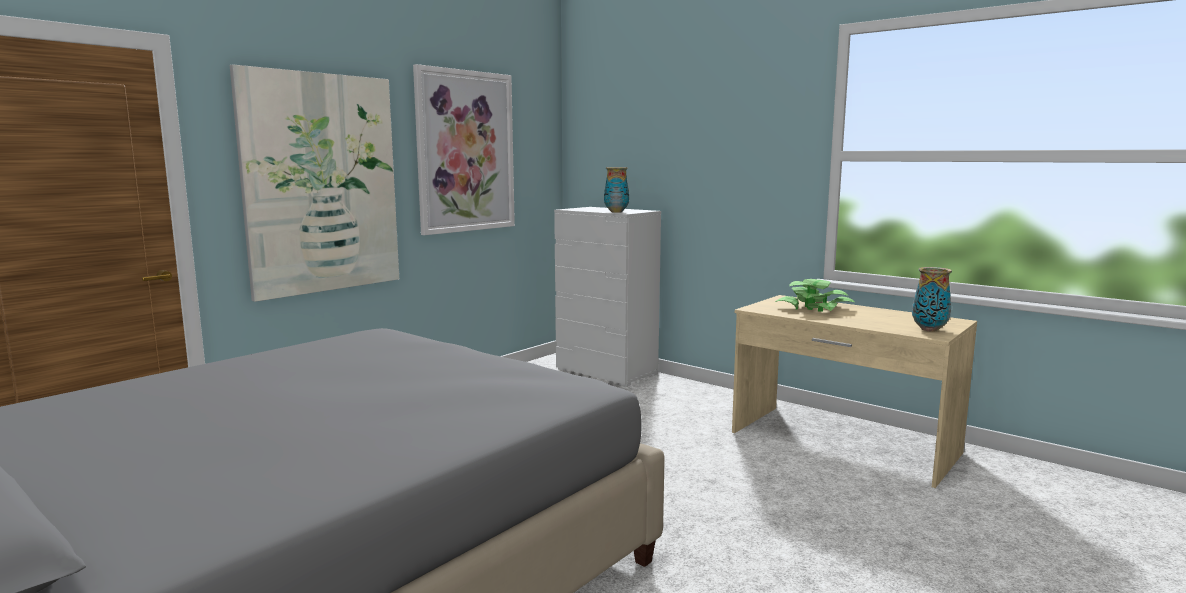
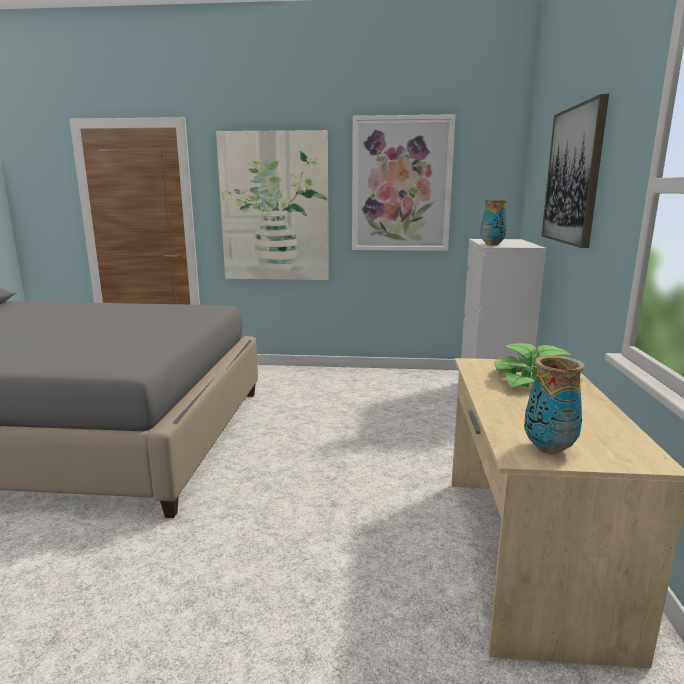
camera: 55 degrees right, 5 degrees up
none -> picture [542,94,609,248]

